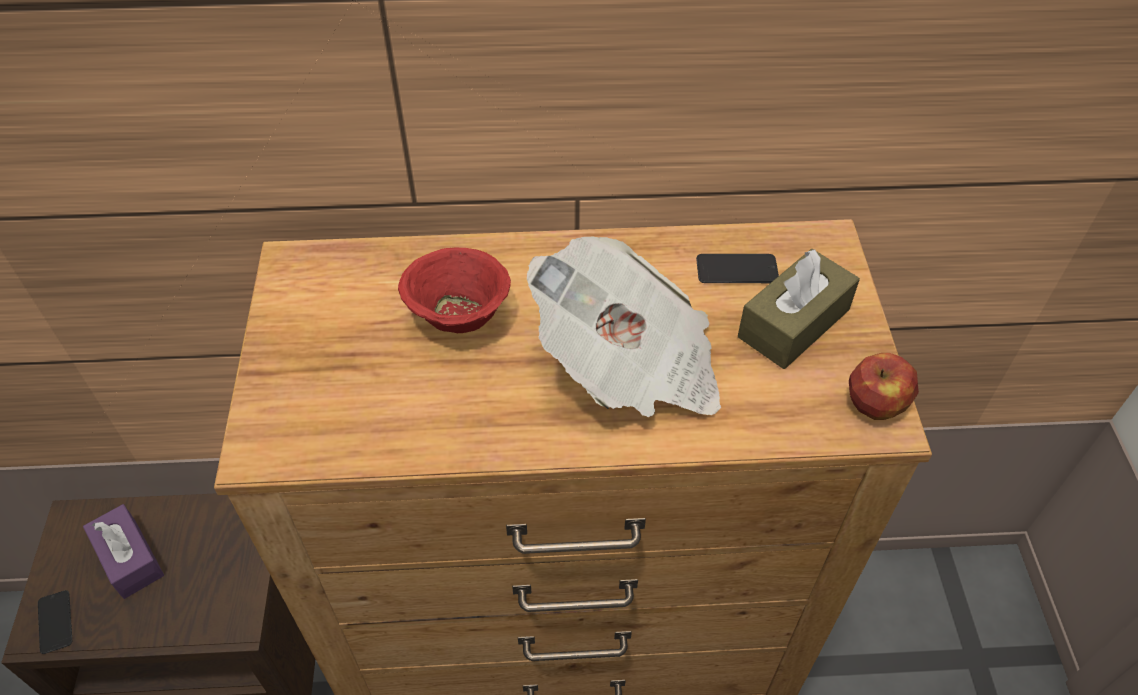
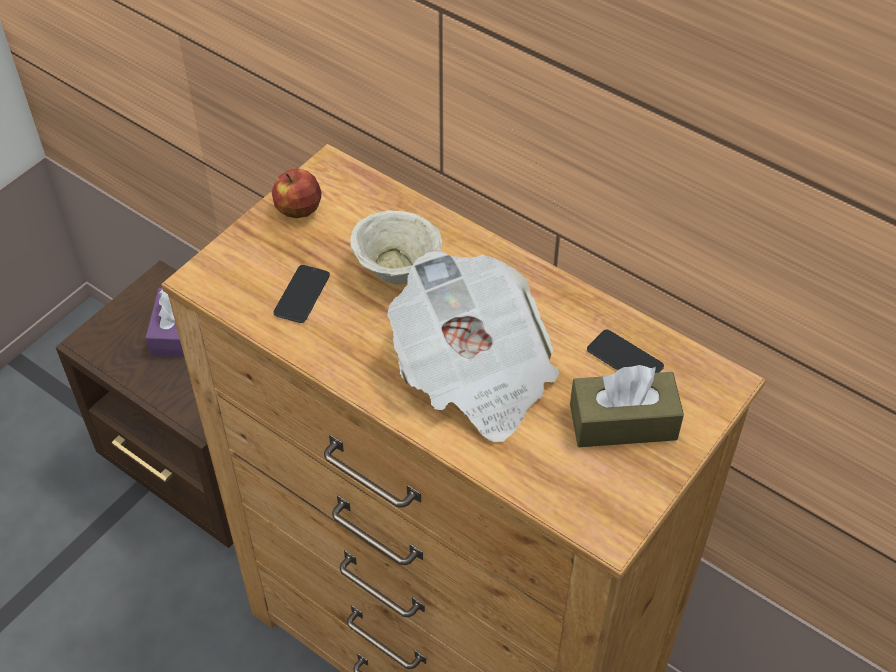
camera: 40 degrees right, 0 degrees up
phone [38,590,72,654] -> phone moved to [273,265,330,323]
red bowl [398,248,511,333] -> beige bowl [350,211,442,285]
apple [849,353,919,420] -> apple moved to [272,168,321,218]

